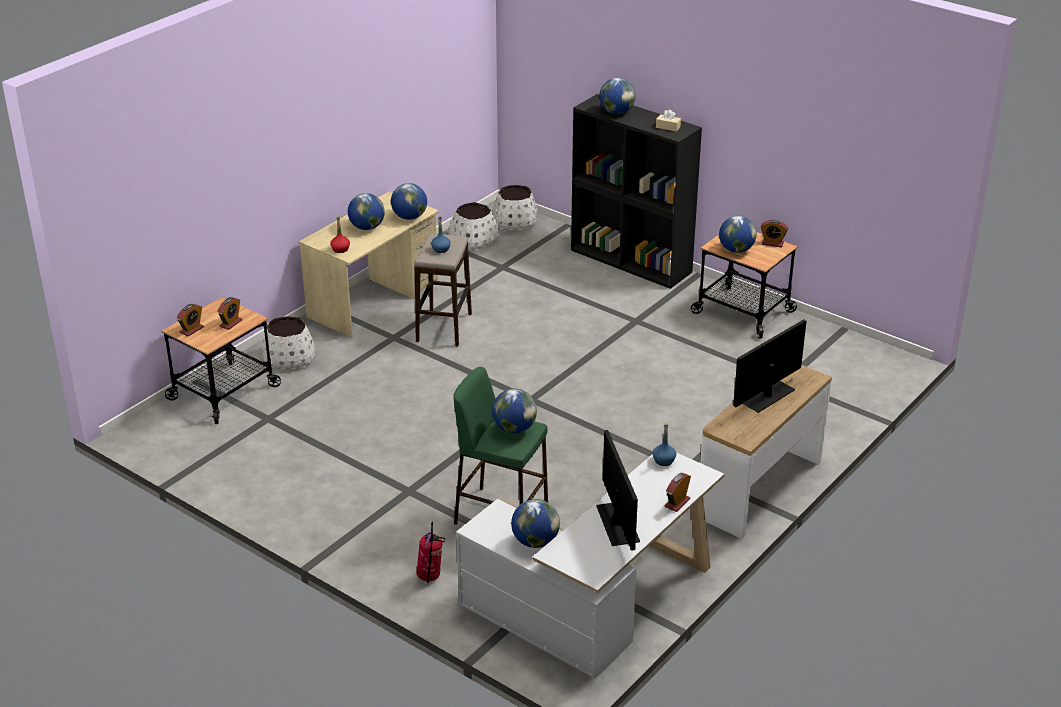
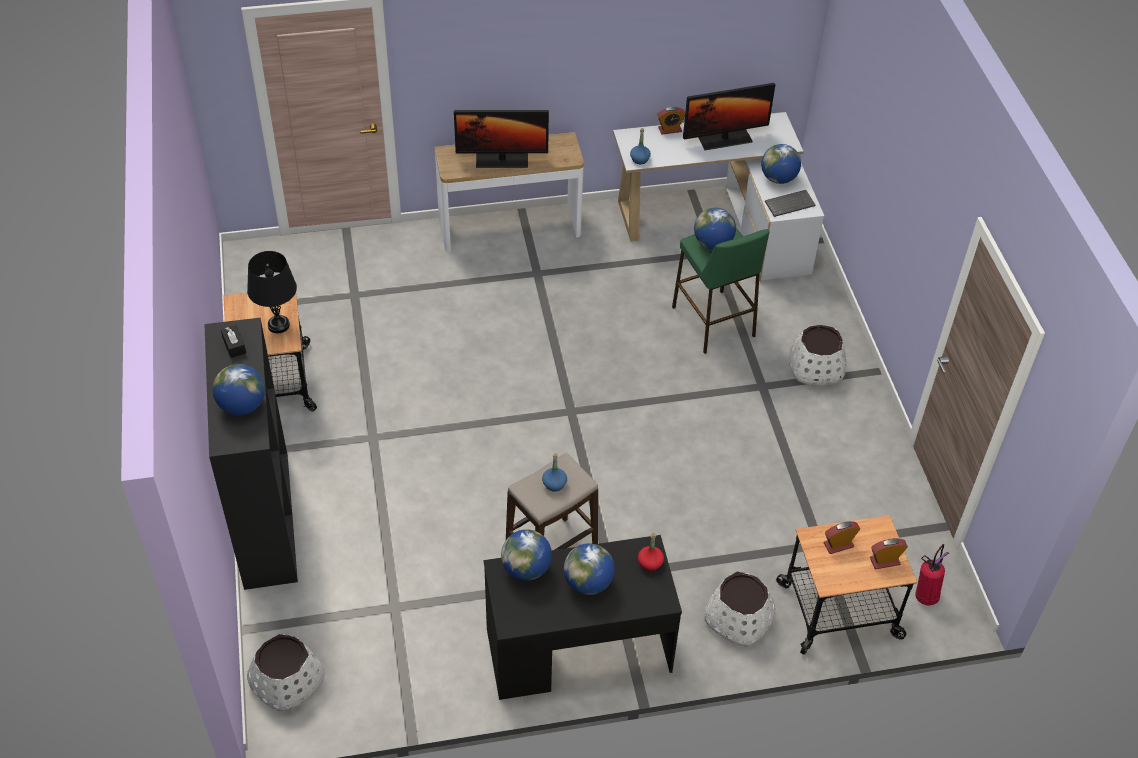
camera: 140 degrees left, 15 degrees up
beige desk [298,191,439,338] -> black desk [483,535,682,700]
fire extinguisher [416,522,445,583] -> fire extinguisher moved to [915,544,949,605]
white planter [448,202,500,250] -> white planter moved to [789,325,846,385]
monitor [596,430,640,551] -> monitor turned 135 degrees counterclockwise [683,83,775,150]
beige tissue box [656,110,681,132] -> black tissue box [221,325,246,358]
globe [719,216,757,253] -> black table lamp [247,251,297,333]
alarm clock [761,220,788,248] -> none
none -> keyboard [765,190,816,217]

